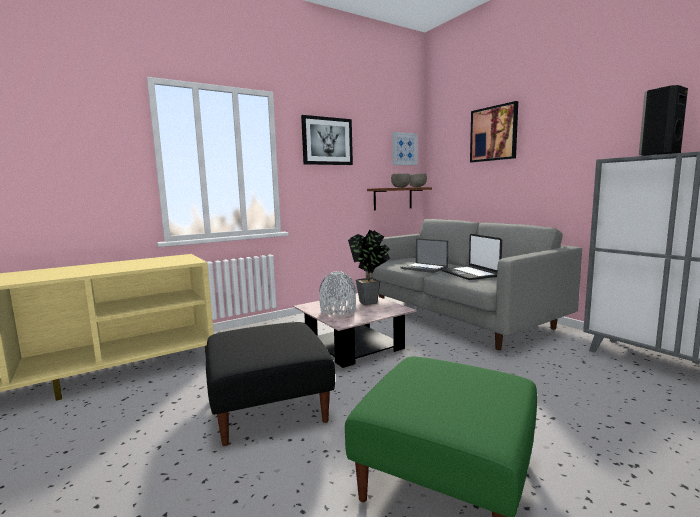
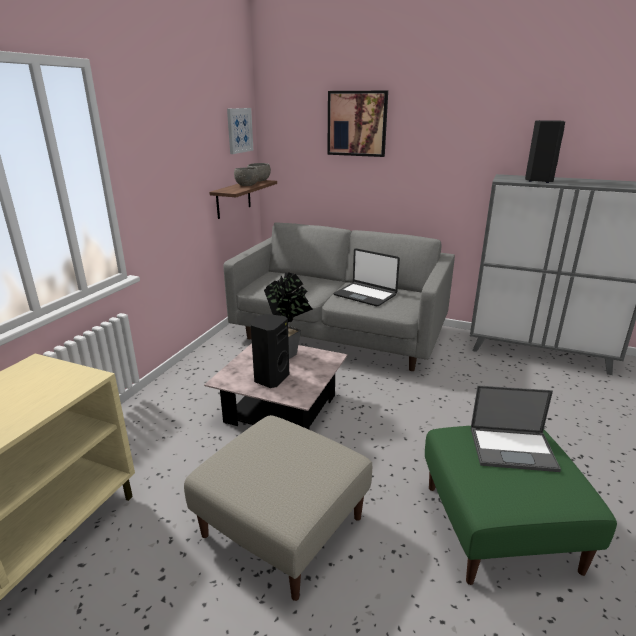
camera: 35 degrees left, 15 degrees up
black ottoman [206,322,335,446] -> beige ottoman [184,415,372,601]
picture [301,115,353,165] -> none
grey vase [319,271,356,316] -> black speaker [250,314,289,388]
laptop [401,238,448,273] -> laptop moved to [471,385,561,472]

